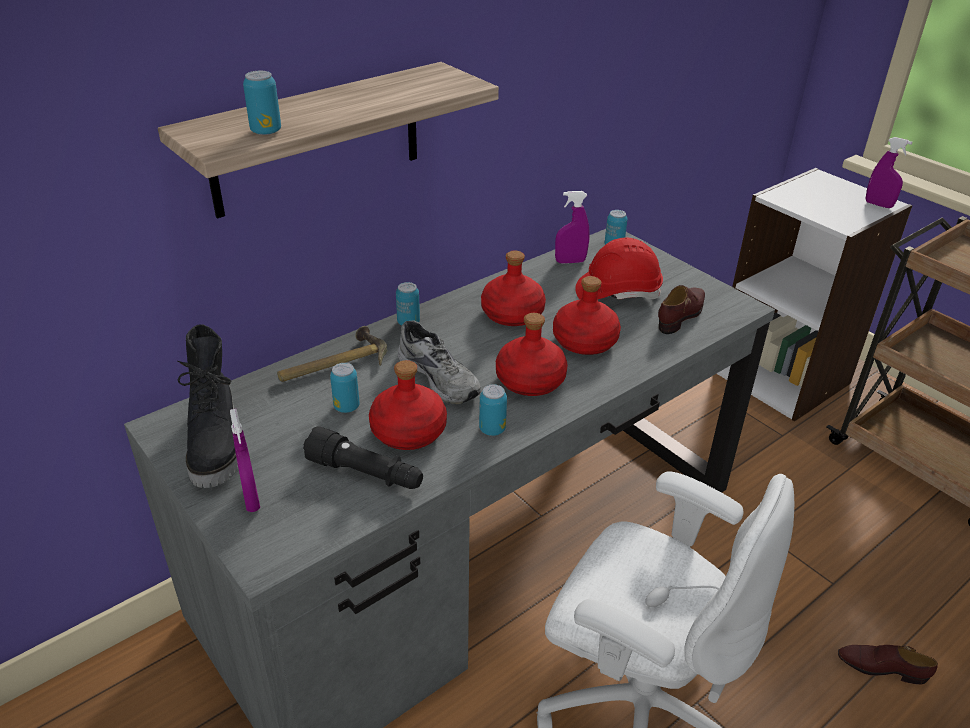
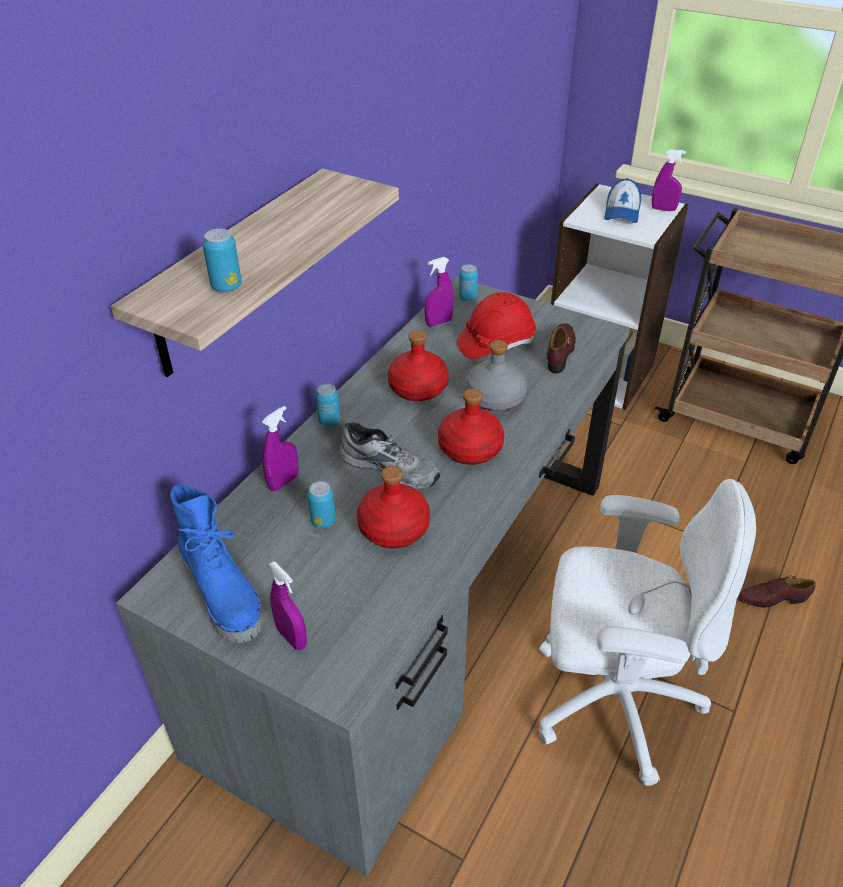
camera: 20 degrees left, 5 degrees up
black boot [178,324,238,488] -> blue boot [170,485,263,643]
hammer [277,326,387,382] -> purple spray bottle [262,406,299,491]
black flashlight [303,426,423,489] -> none
can [479,384,507,436] -> none
red bottle [553,276,621,355] -> grey bottle [465,340,527,412]
none -> cap [604,178,641,223]

